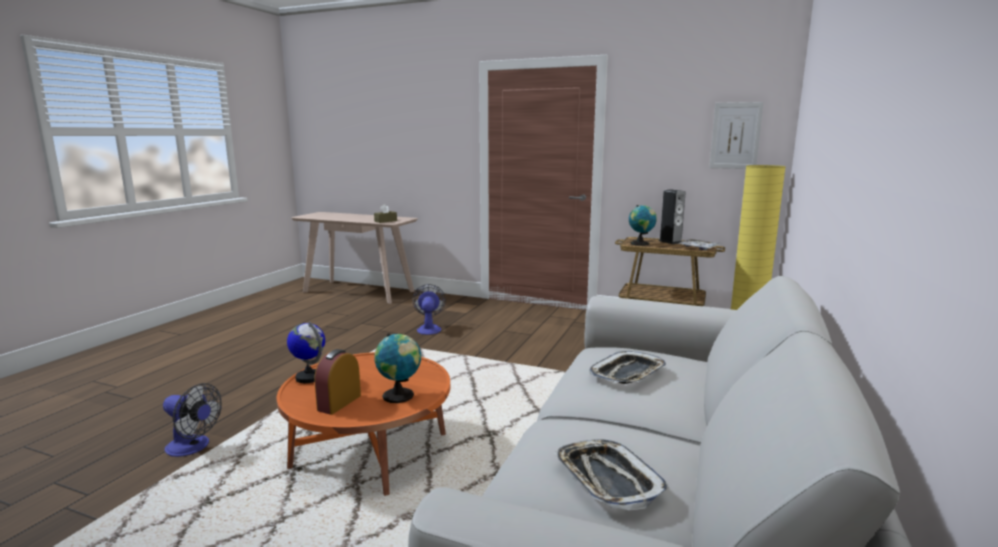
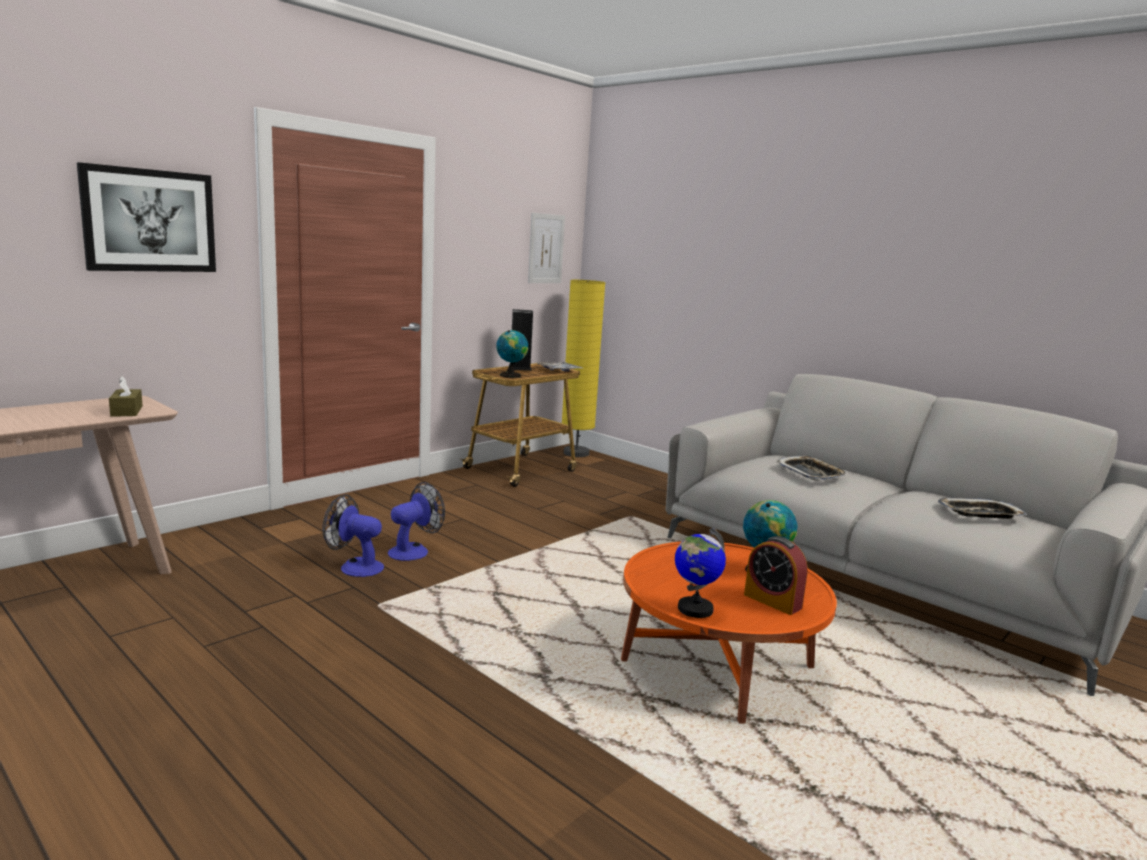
camera: 70 degrees left, 0 degrees up
fan [163,383,222,457] -> fan moved to [388,482,445,561]
none -> picture [77,162,216,272]

